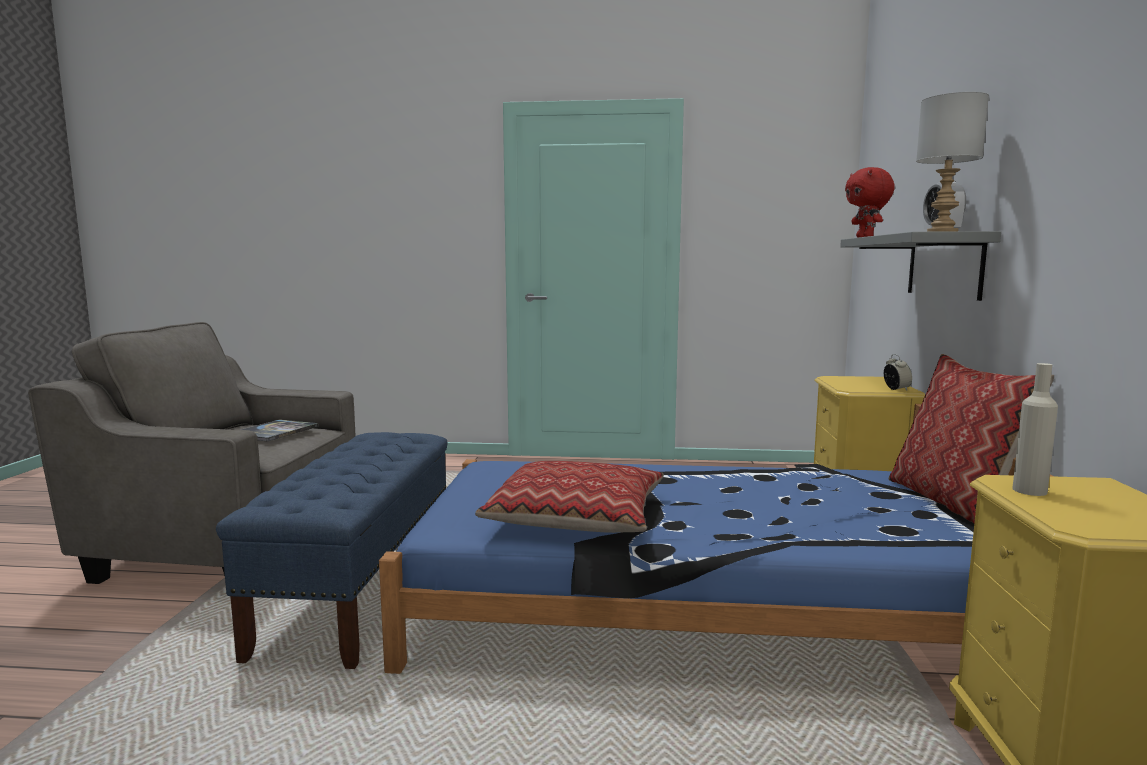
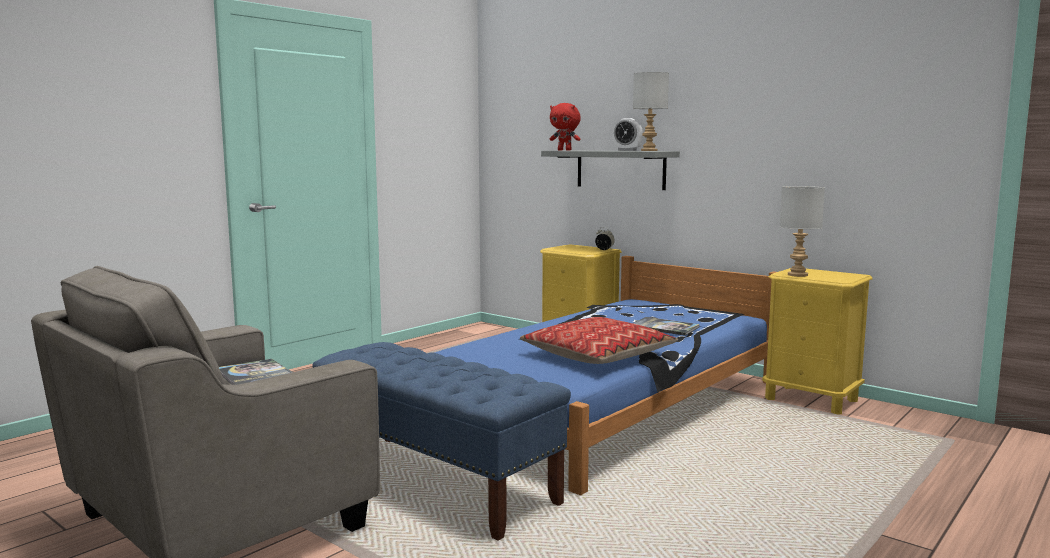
camera: 55 degrees left, 0 degrees up
pillow [889,354,1054,523] -> none
beige bottle [1012,363,1058,496] -> grey table lamp [780,186,825,277]
none -> book [633,317,700,336]

